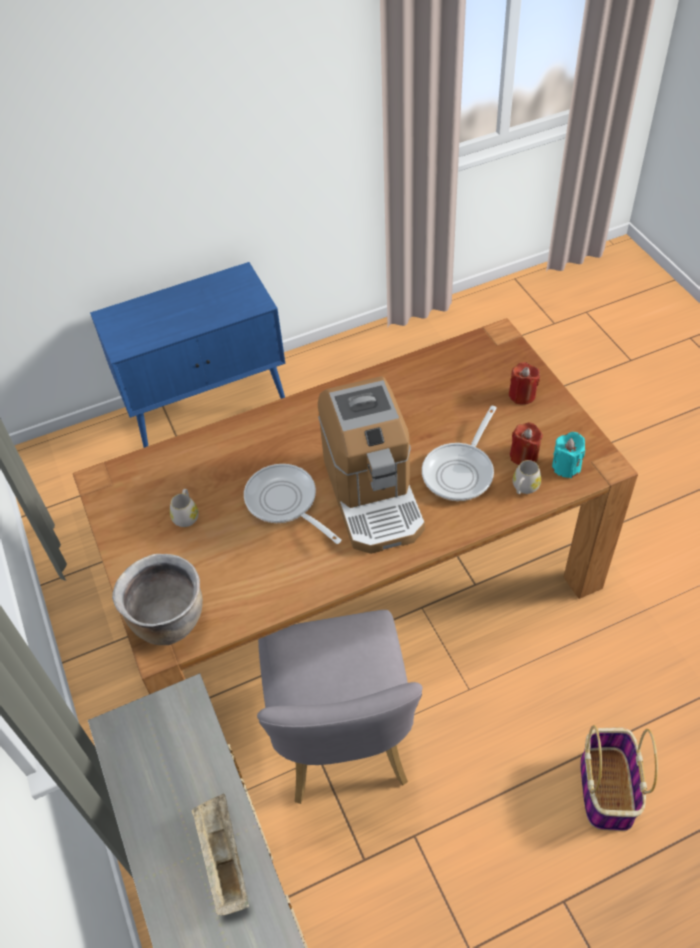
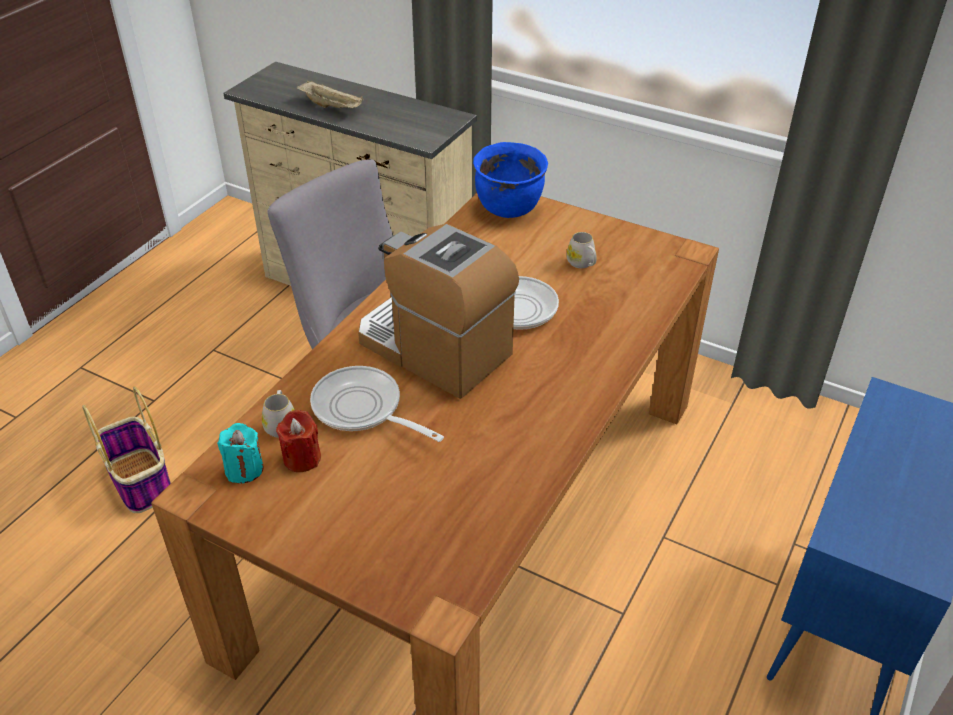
camera: 140 degrees right, 10 degrees down
brown cooking pot [112,554,203,645] -> blue cooking pot [473,142,548,218]
frying pan [422,406,497,501] -> frying pan turned 45 degrees counterclockwise [310,366,444,442]
red candle [509,362,540,405] -> none

